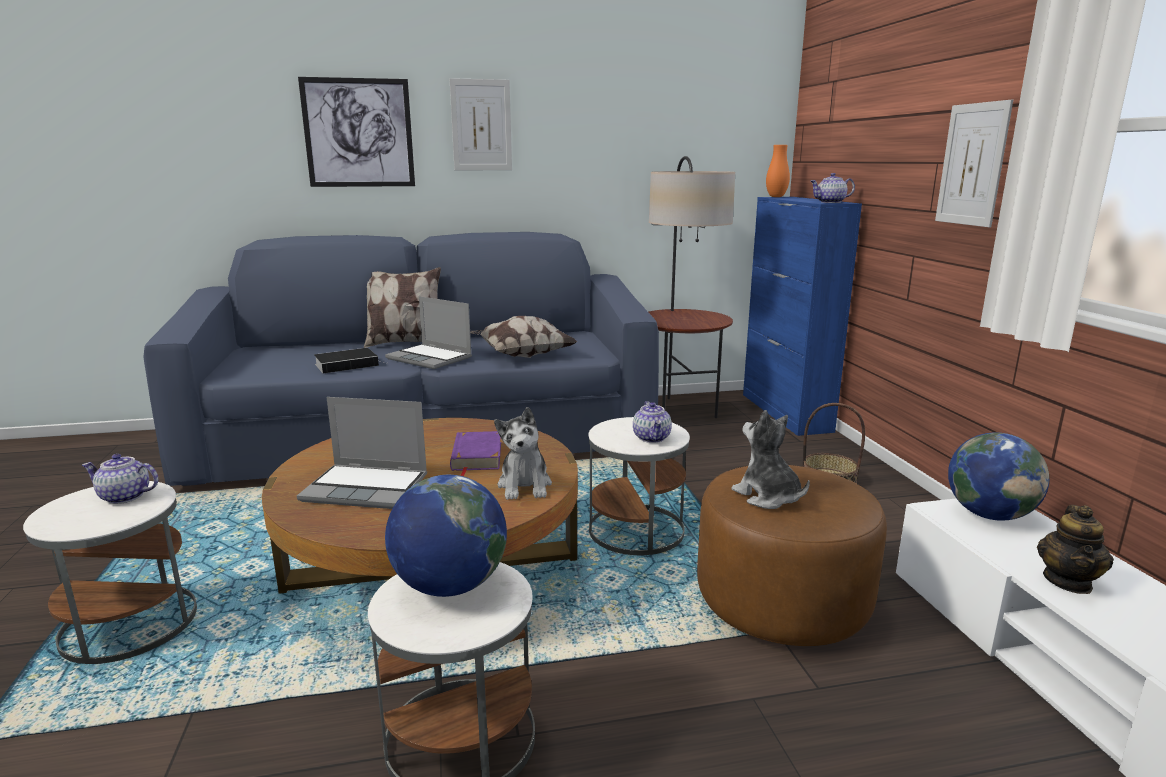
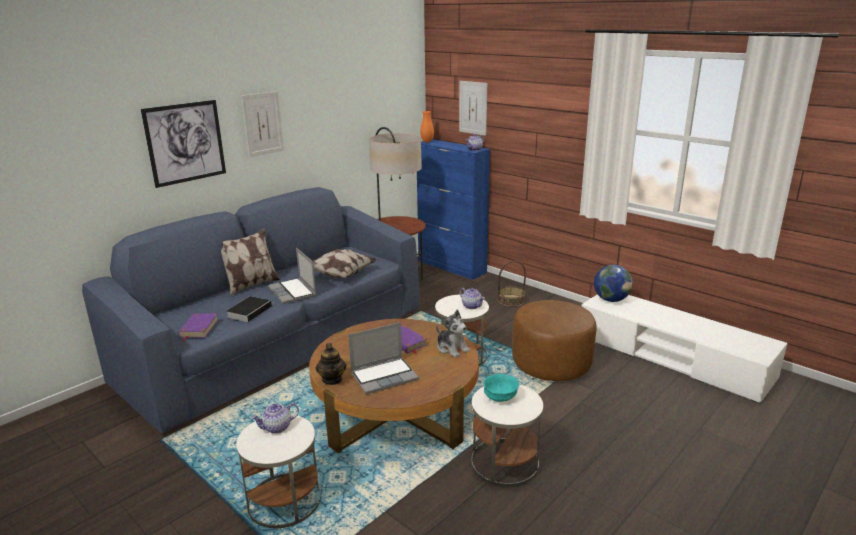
camera: 35 degrees left, 5 degrees up
laptop [385,296,472,369] -> laptop turned 60 degrees clockwise [268,248,317,304]
globe [385,475,507,597] -> turquoise bowl [483,374,519,402]
plush toy [732,410,810,509] -> none
picture [935,100,1013,227] -> picture moved to [459,81,487,136]
teapot [1037,505,1114,594] -> teapot moved to [316,343,346,385]
none -> purple book [178,313,219,341]

